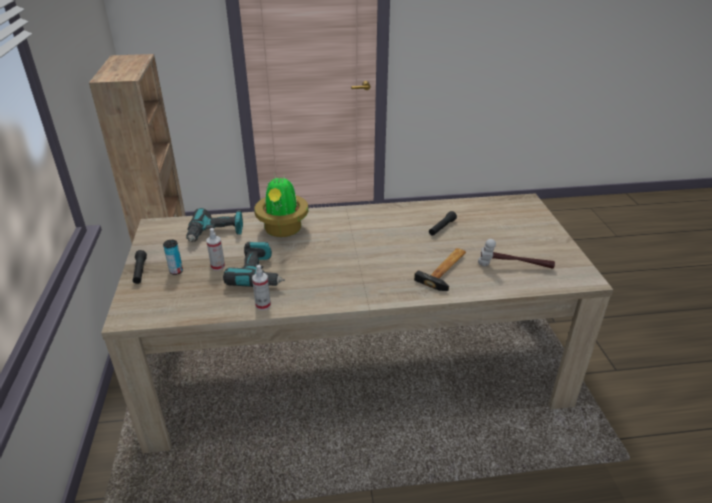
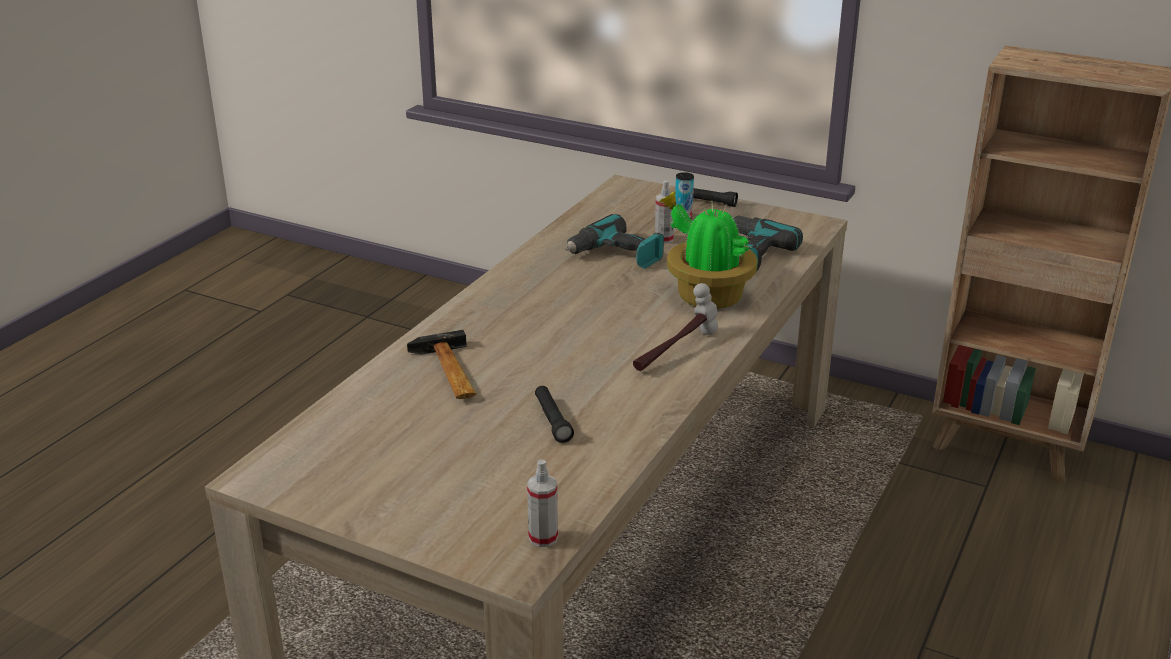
camera: 125 degrees right, 5 degrees down
spray bottle [252,265,271,310] -> spray bottle moved to [527,459,558,547]
hammer [478,239,555,269] -> hammer moved to [633,283,718,371]

